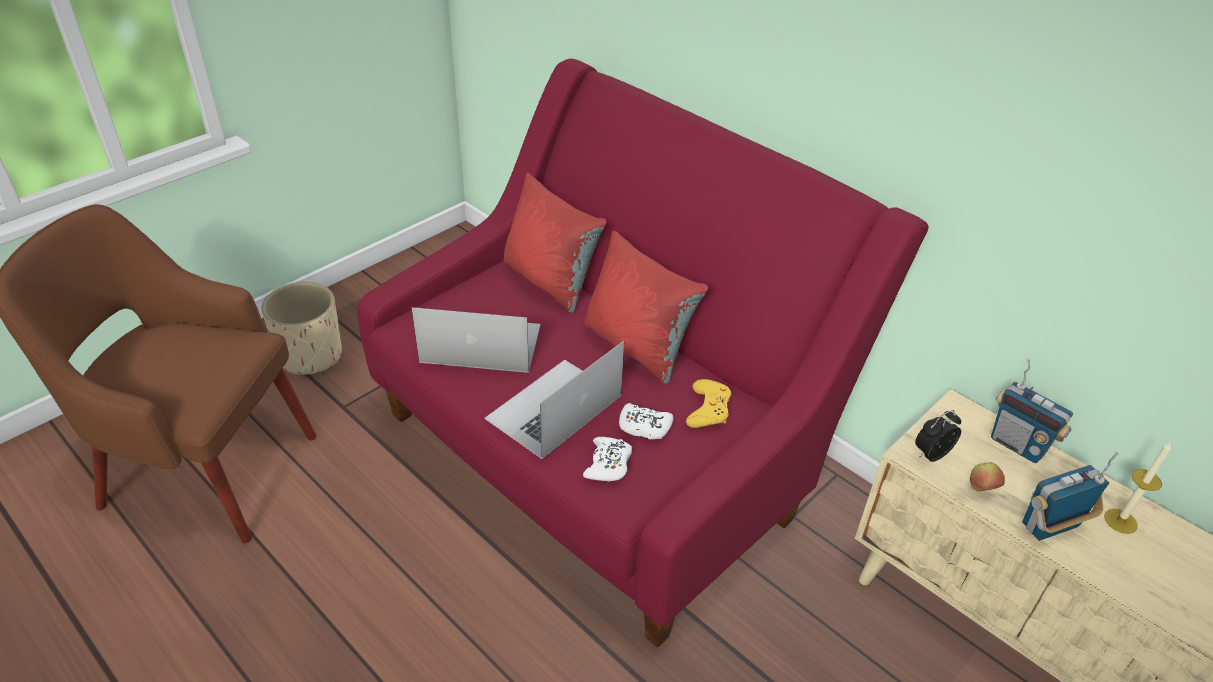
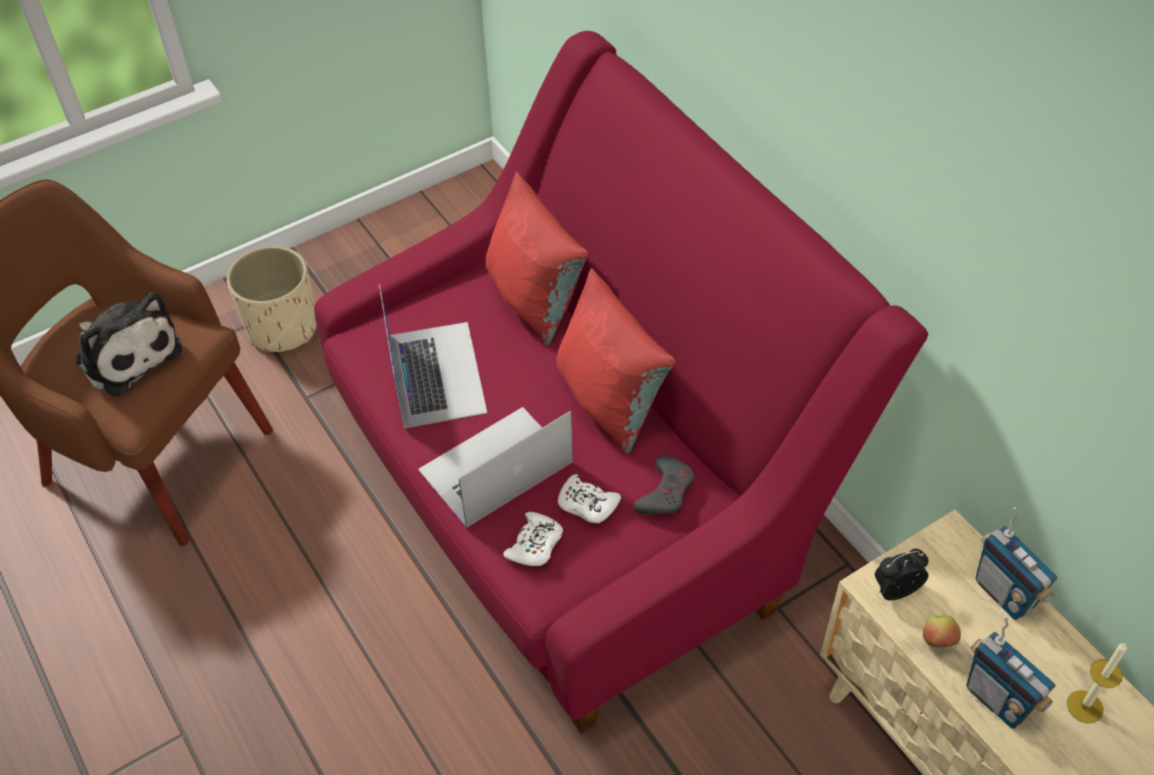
camera: 15 degrees right, 10 degrees up
laptop [412,307,540,373] -> laptop turned 60 degrees clockwise [379,284,487,428]
yellow game controller [686,379,731,428] -> grey game controller [634,455,694,515]
radio [1022,452,1119,541] -> radio turned 120 degrees counterclockwise [966,615,1055,729]
none -> plush toy [76,291,182,397]

